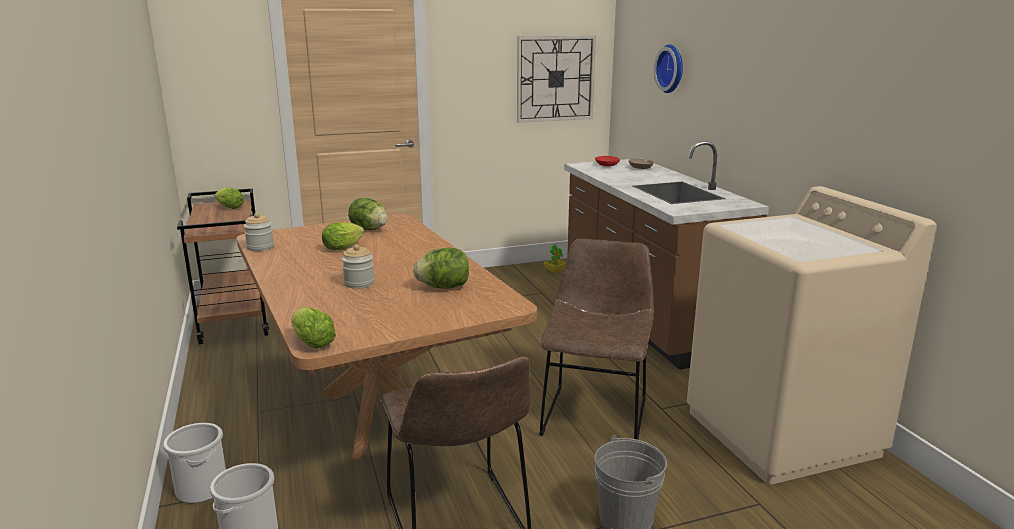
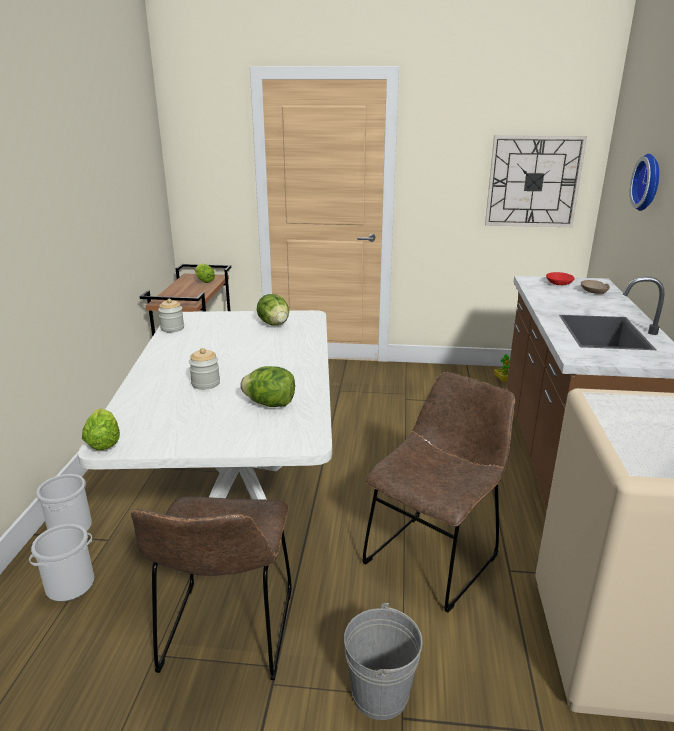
camera: 25 degrees right, 5 degrees up
brown dining table [237,214,537,460] -> white dining table [78,310,332,500]
lettuce [322,222,364,250] -> none

